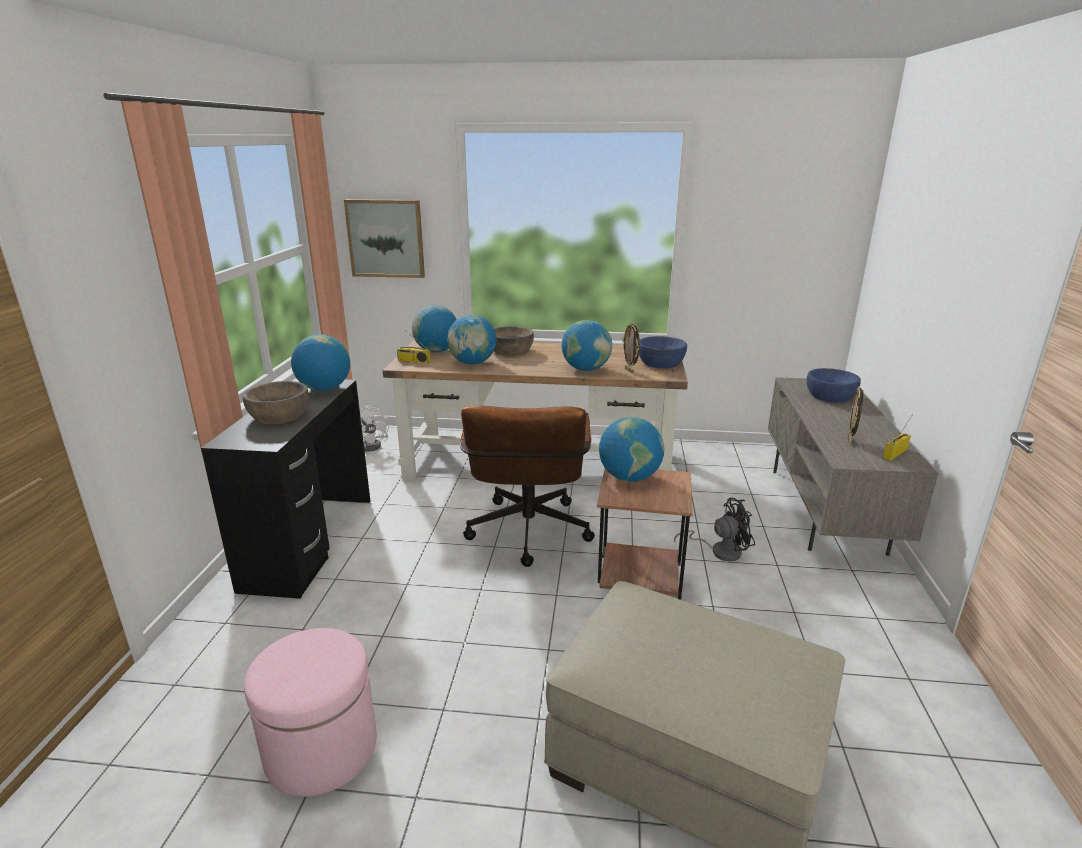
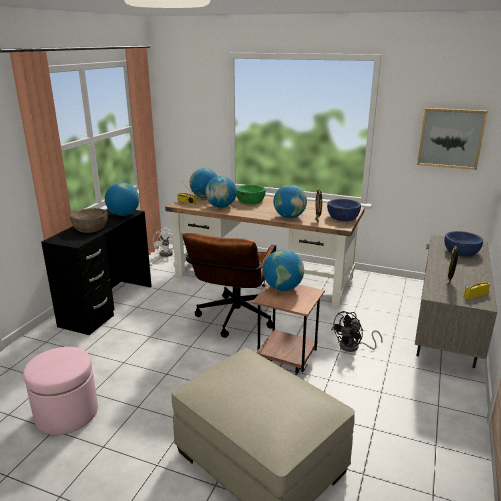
camera: 15 degrees right, 0 degrees up
picture [344,199,425,278] -> picture moved to [417,108,488,170]
brown bowl [494,326,534,356] -> green bowl [236,185,266,204]
black fan [674,498,755,561] -> black fan turned 135 degrees clockwise [331,311,383,352]

